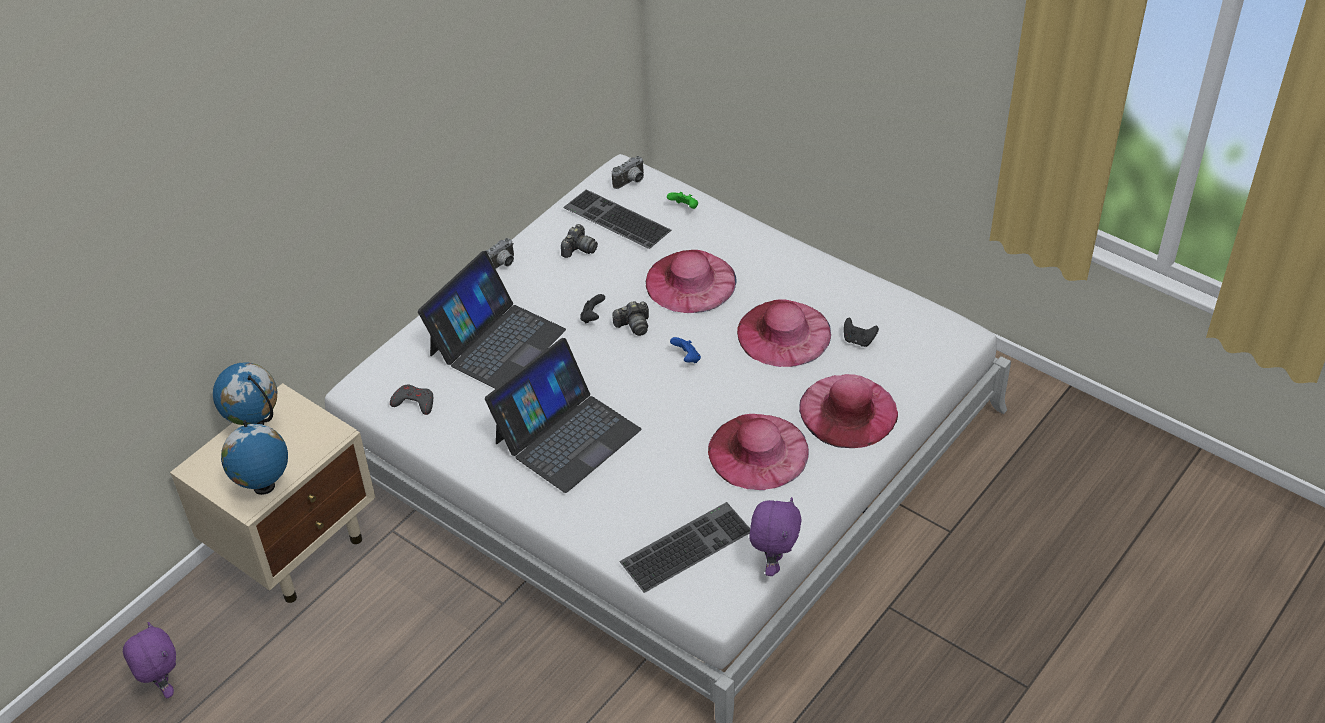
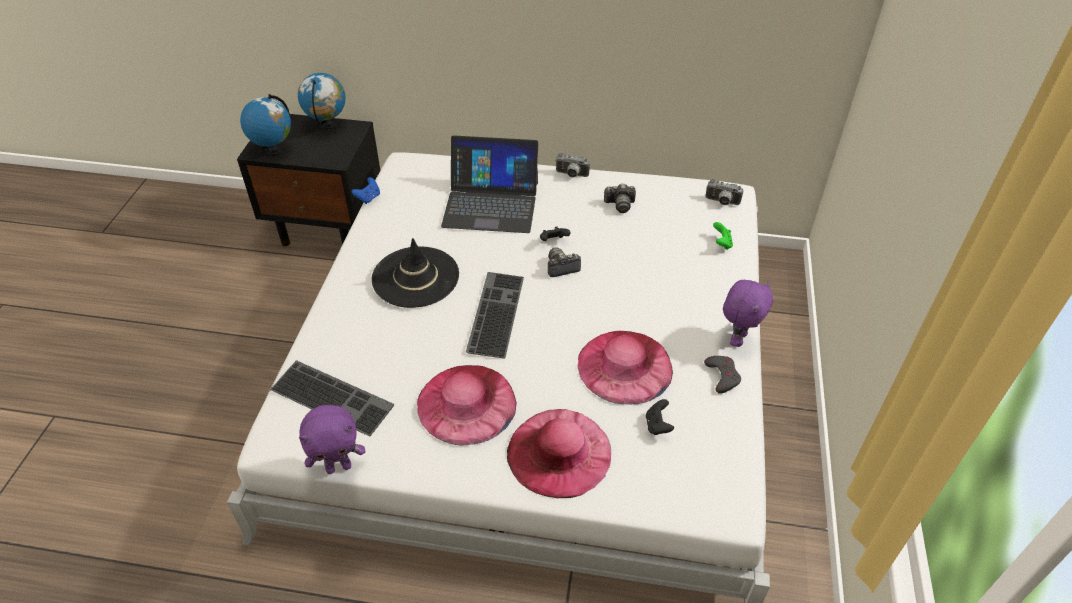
camera: 60 degrees right, 0 degrees up
purple plush toy [123,622,176,698] -> purple plush toy moved to [723,280,773,347]
beige nightstand [170,383,376,603] -> black nightstand [237,114,380,246]
grey game controller [390,385,433,415] -> grey game controller moved to [704,356,741,394]
laptop [485,338,641,493] -> black hat [372,238,459,308]
keyboard [563,189,671,249] -> keyboard moved to [466,272,524,359]
camera [612,301,649,336] -> camera turned 120 degrees clockwise [548,247,581,277]
pink hat [646,250,737,313] -> none
blue game controller [670,337,701,363] -> blue game controller moved to [352,177,380,204]

